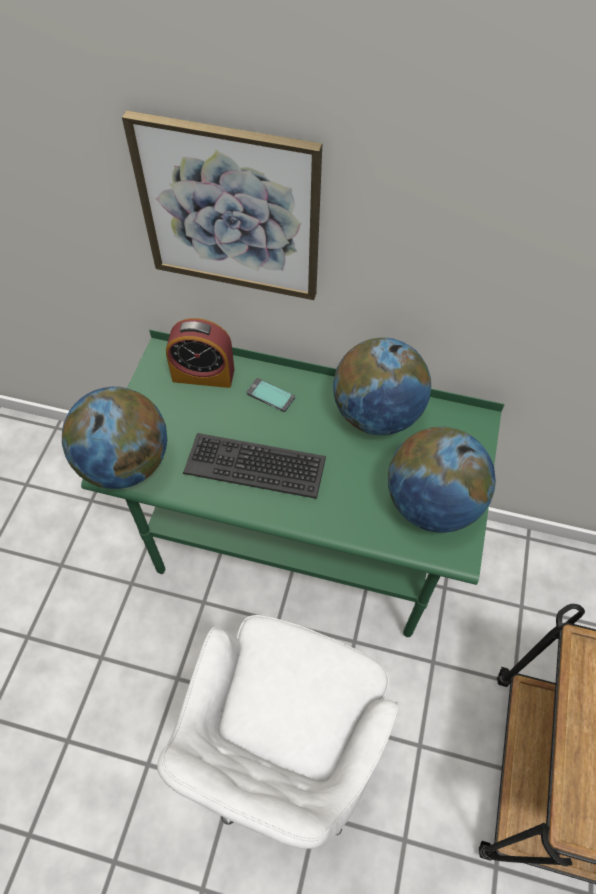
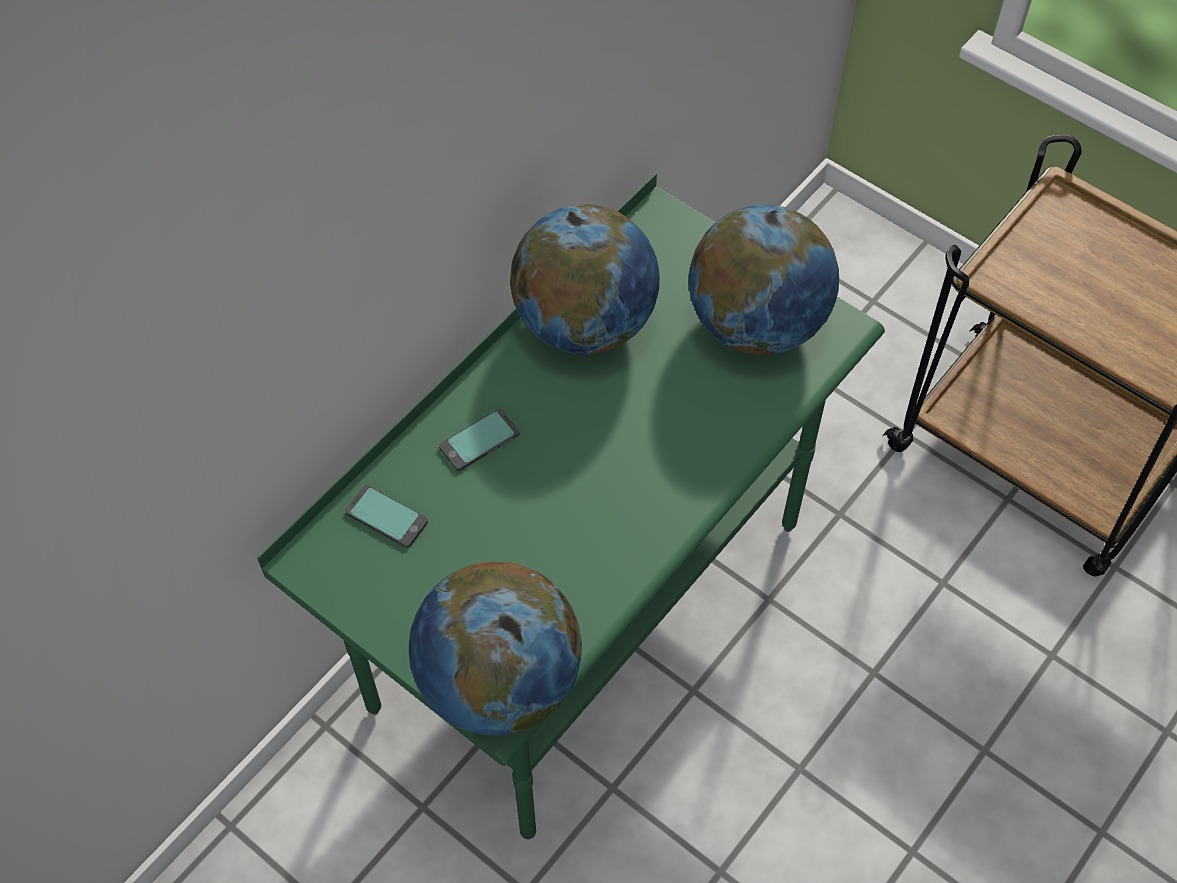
camera: 65 degrees left, 0 degrees up
picture [122,111,322,300] -> none
white office chair [157,615,399,849] -> none
alarm clock [166,318,234,388] -> phone [345,485,428,548]
keyboard [183,433,326,499] -> none

